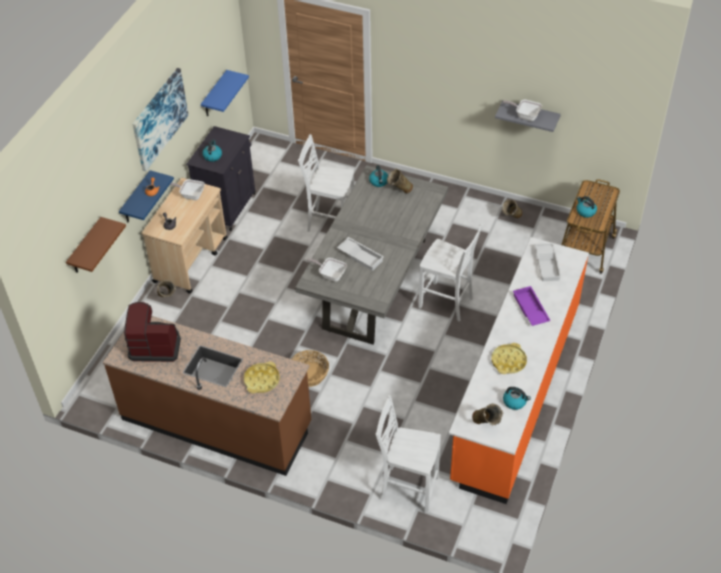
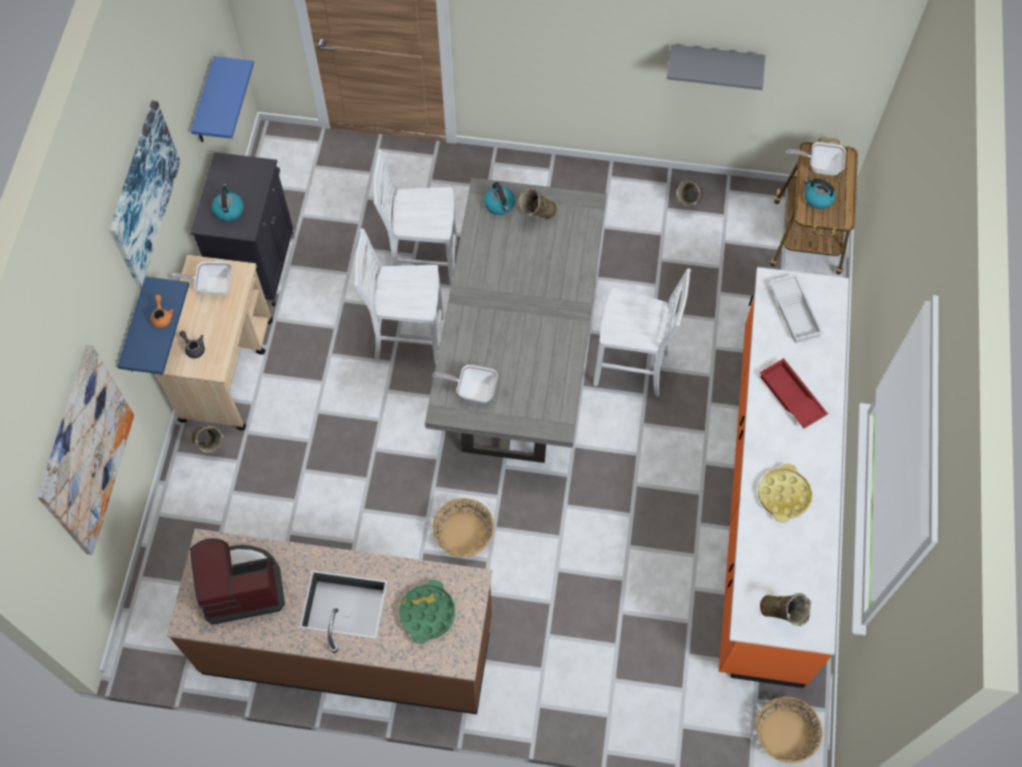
camera: 15 degrees left, 15 degrees up
brown shelf [66,217,126,273] -> picture [37,345,134,555]
yellow tray [244,361,280,394] -> green tray [399,580,455,644]
white tray [337,237,384,271] -> none
white chair [376,395,441,514] -> white chair moved to [354,228,444,365]
frying pan [503,99,542,121] -> frying pan moved to [786,142,846,176]
kettle [503,387,531,410] -> none
purple tray [513,286,551,326] -> red tray [760,358,828,428]
none -> basket [756,696,823,763]

